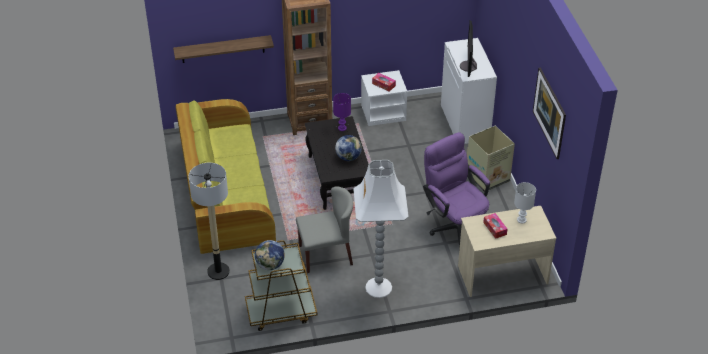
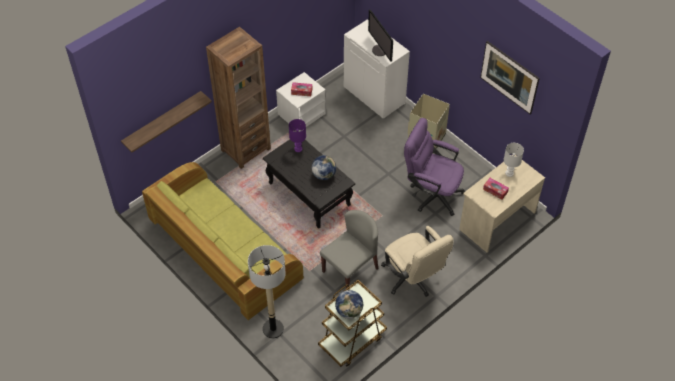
camera: 30 degrees left, 10 degrees up
white floor lamp [353,160,409,298] -> beige office chair [381,226,454,297]

